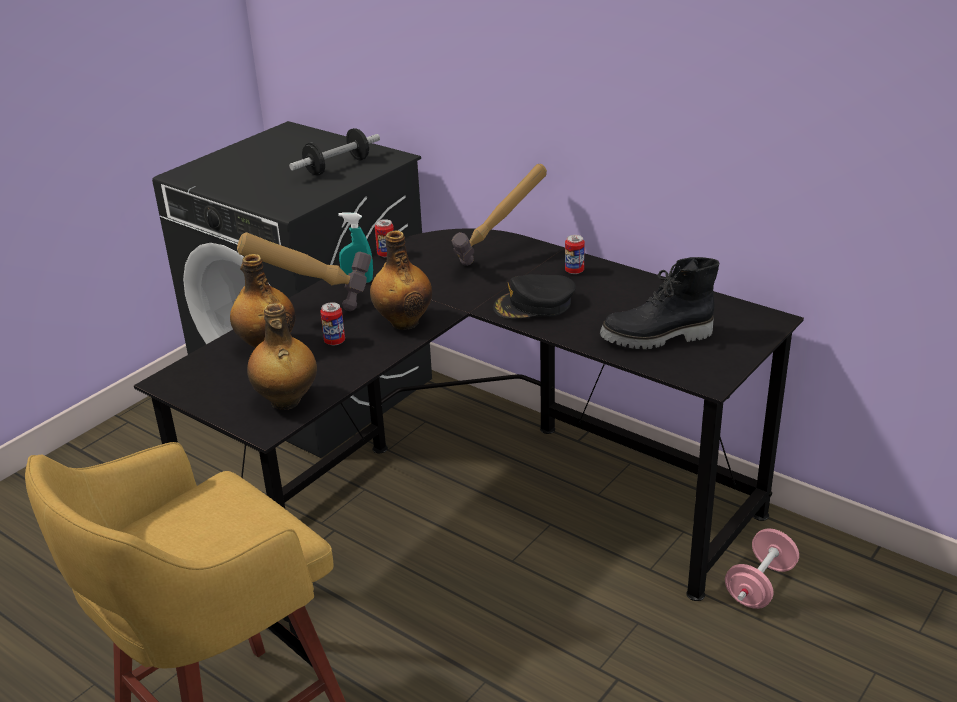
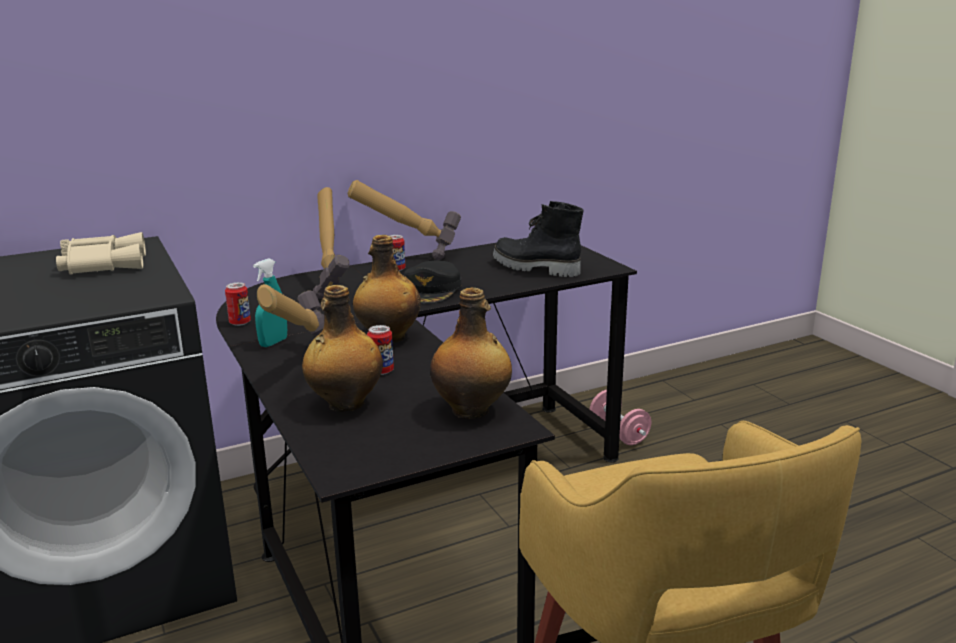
camera: 65 degrees left, 10 degrees down
dumbbell [289,128,380,176] -> beige binoculars [56,232,146,275]
black boot [600,257,720,349] -> black boot turned 105 degrees clockwise [493,201,583,277]
none -> hammer [347,180,461,260]

